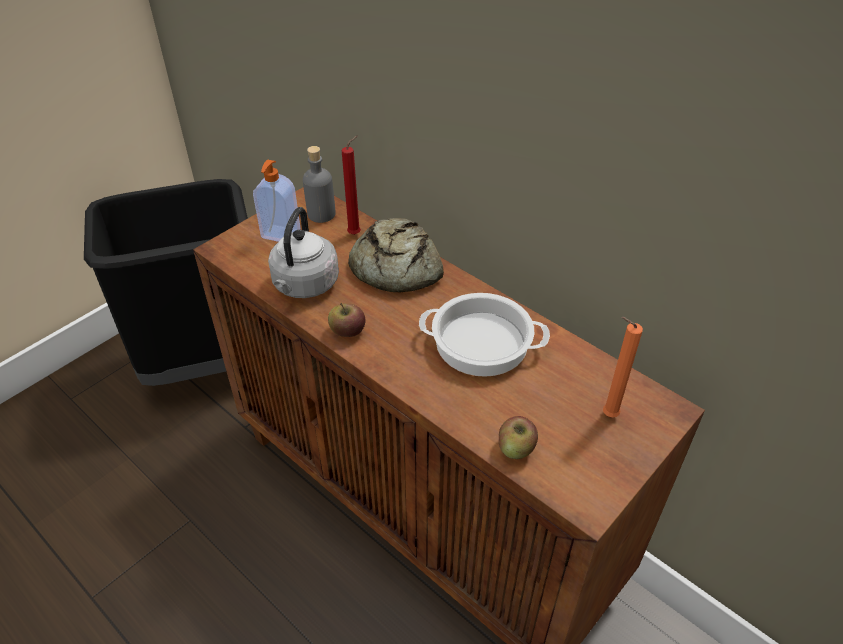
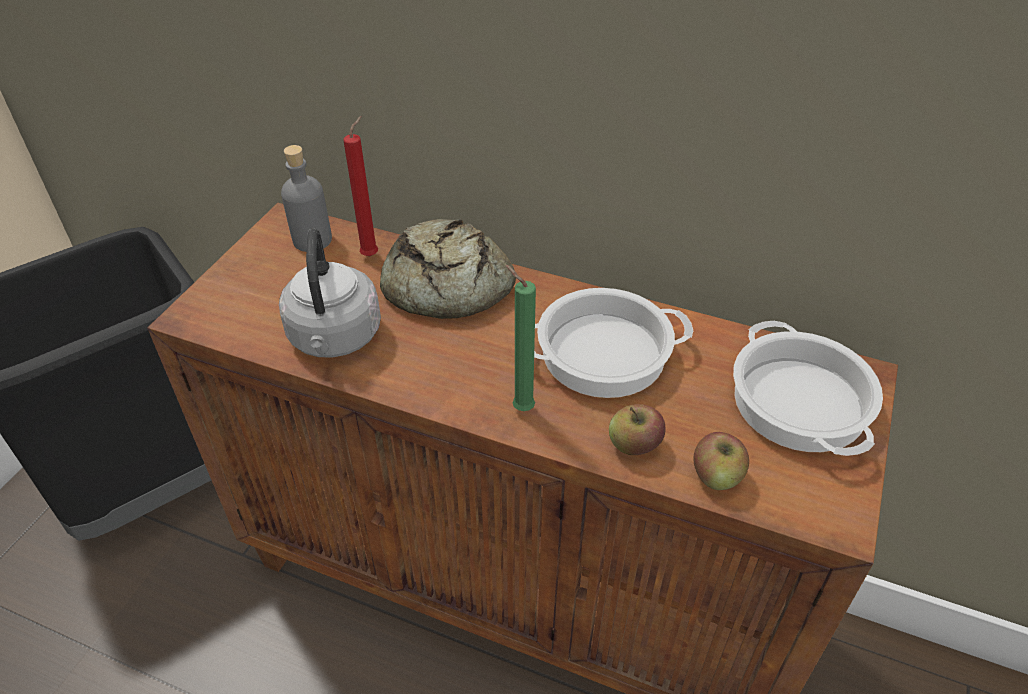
camera: 20 degrees left, 0 degrees up
soap dispenser [253,160,301,242] -> none
apple [328,303,366,337] -> apple moved to [609,404,665,455]
orange candle [603,317,643,418] -> cooking pot [733,321,883,456]
none -> green candle [505,265,536,411]

